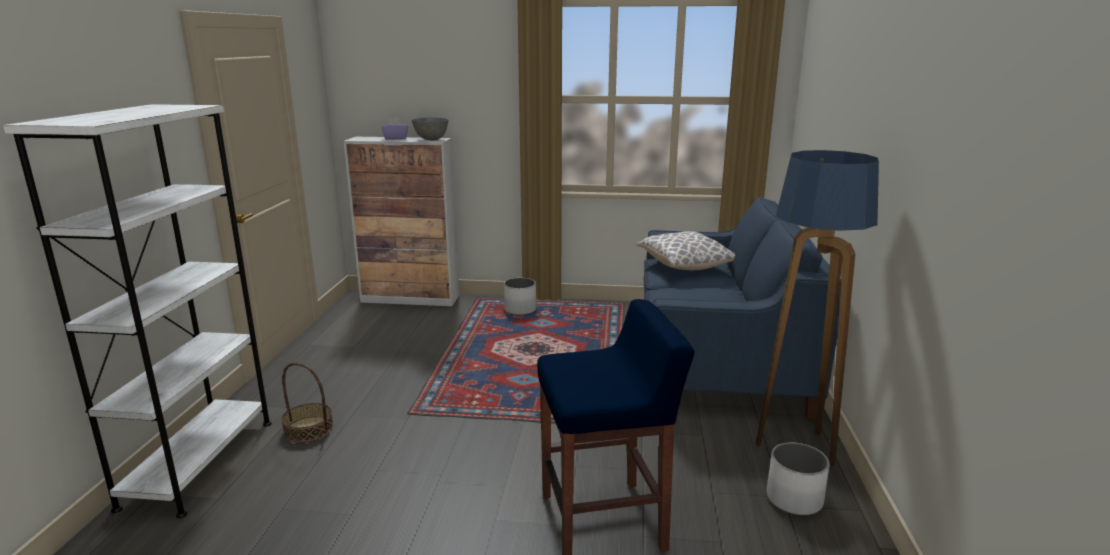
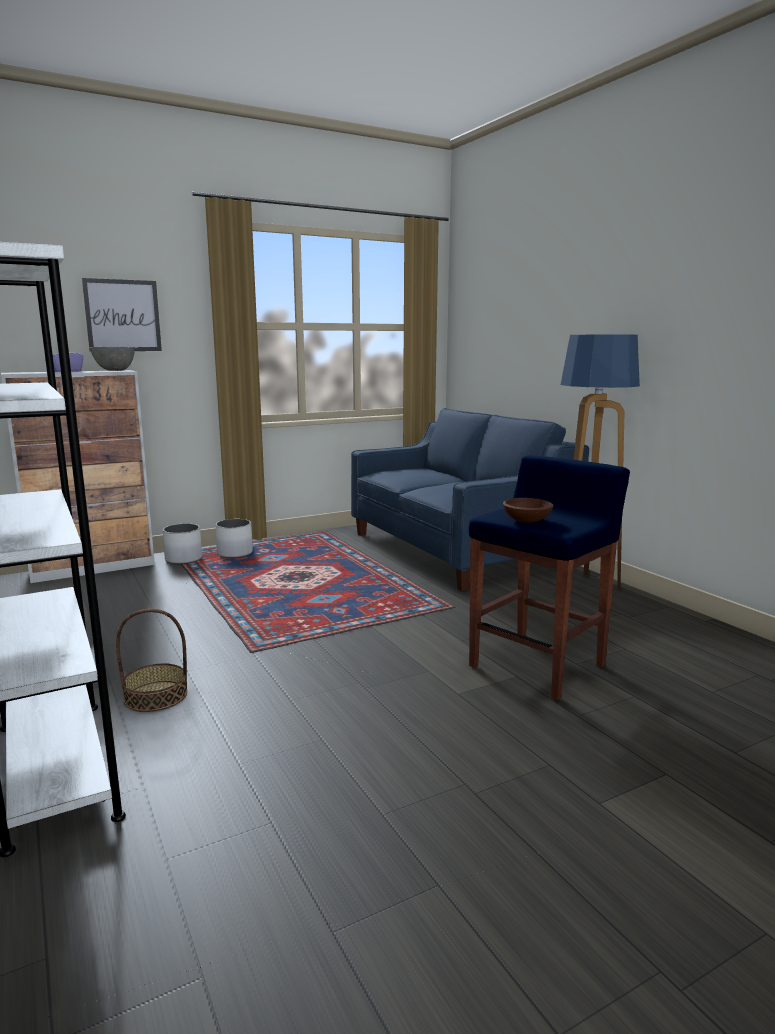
camera: 35 degrees left, 5 degrees down
pillow [636,231,735,270] -> none
white planter [767,443,830,515] -> white planter moved to [163,524,202,564]
none -> picture [82,278,162,351]
none -> brown bowl [503,498,553,523]

